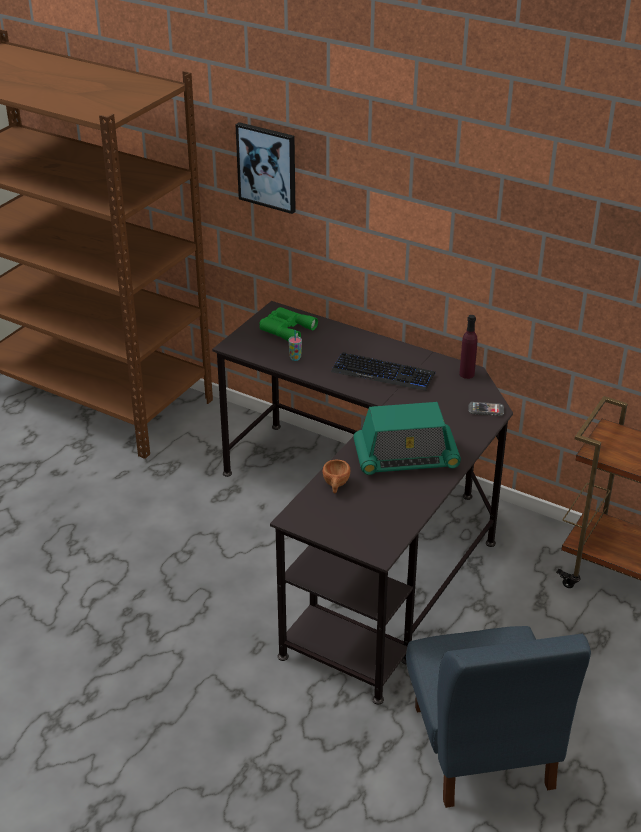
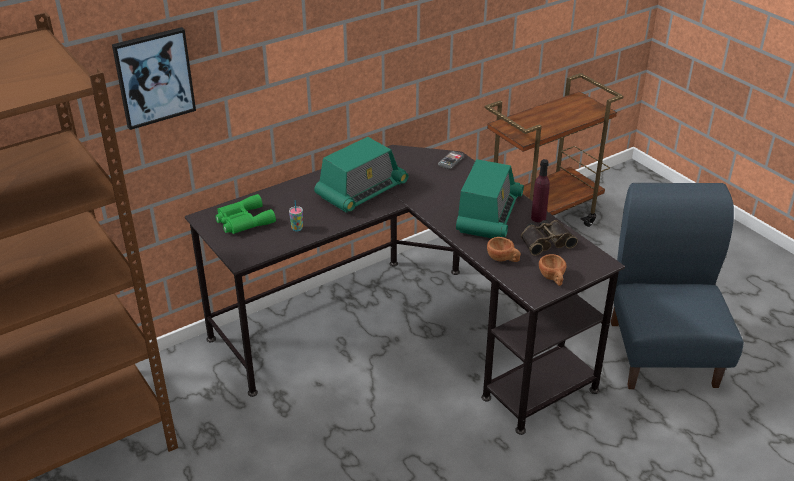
camera: 65 degrees left, 0 degrees up
keyboard [331,352,435,391] -> radio [314,137,408,213]
blue chair [406,626,591,808] -> blue chair turned 105 degrees counterclockwise [611,183,744,389]
purple bottle [459,315,477,379] -> purple bottle moved to [531,159,550,223]
none -> binoculars [521,220,578,256]
none -> brown cup [539,254,567,286]

